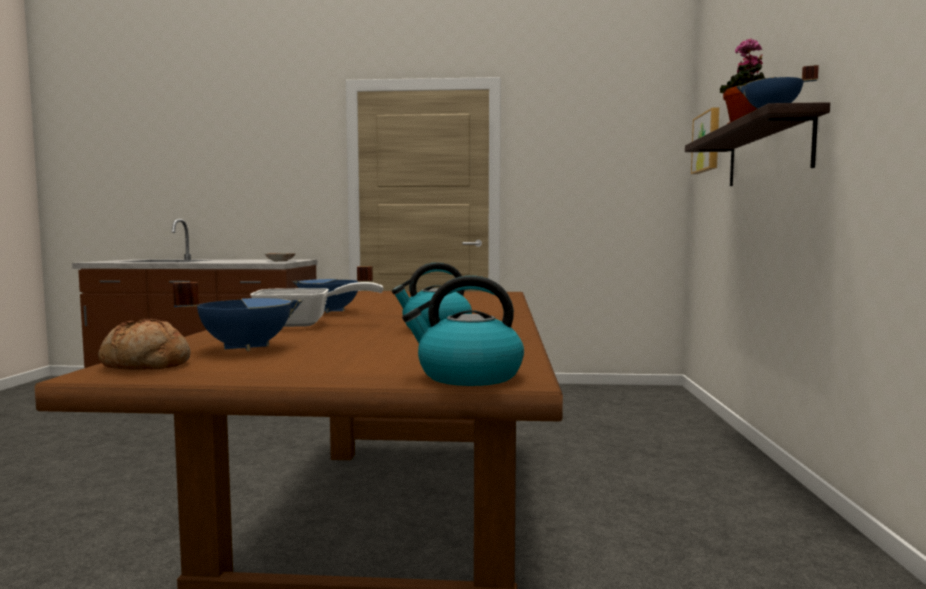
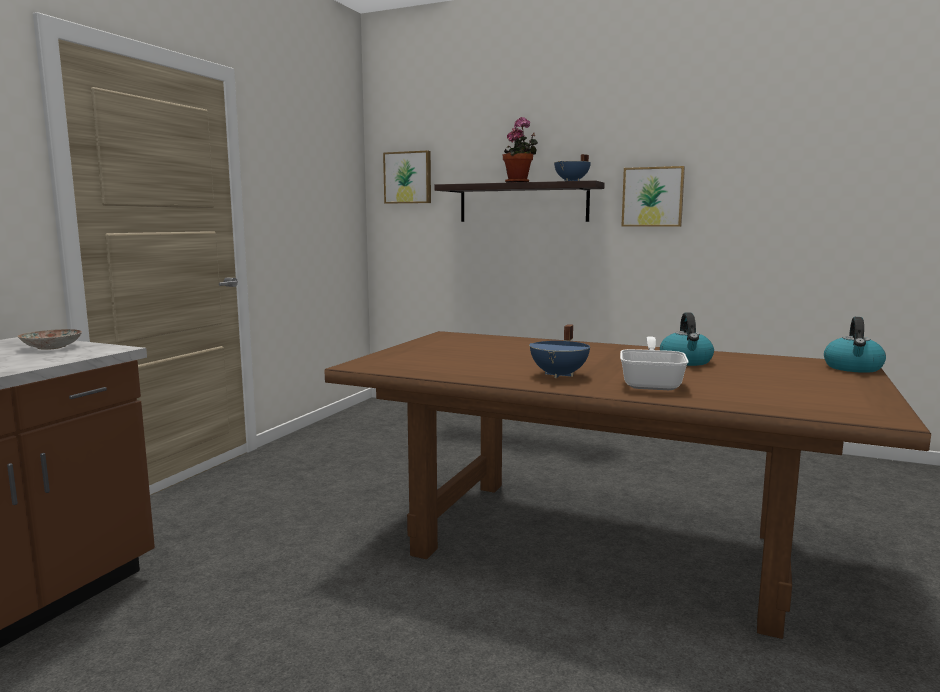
camera: 70 degrees left, 5 degrees up
bread [98,318,191,370] -> none
blue cooking pot [173,282,303,351] -> none
none -> picture [621,166,685,227]

